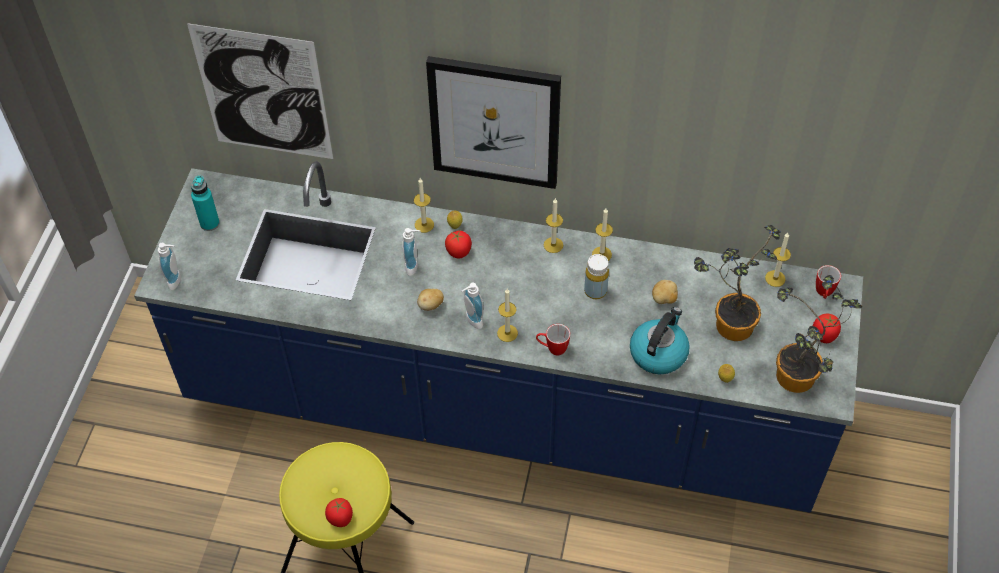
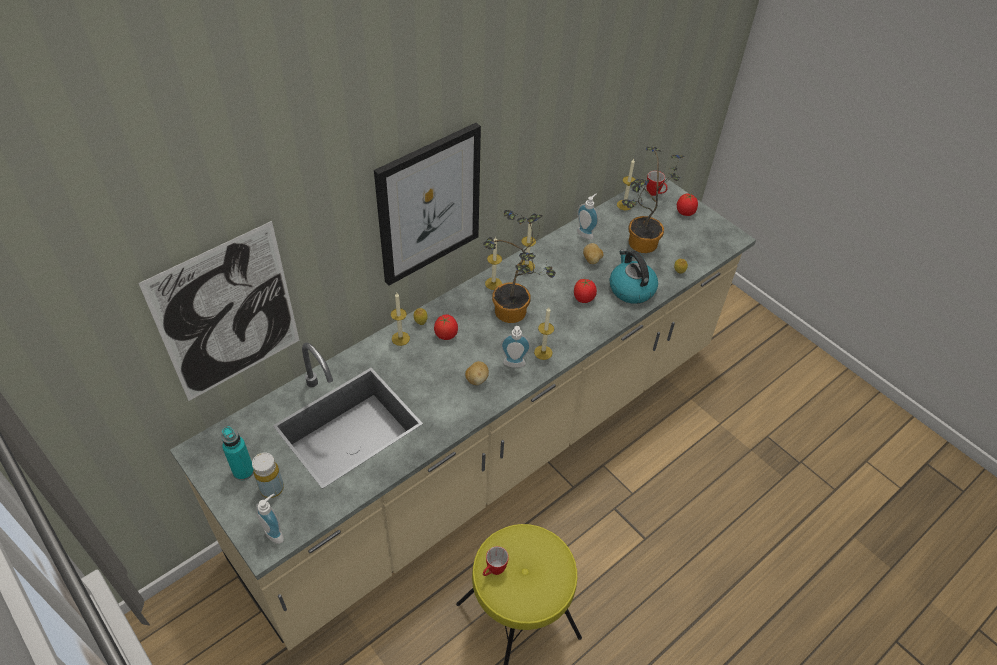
camera: 55 degrees left, 5 degrees down
blue counter [134,161,863,513] -> beige counter [170,177,756,651]
tomato [325,498,353,527] -> tomato moved to [574,278,597,303]
soap dispenser [402,228,421,276] -> soap dispenser moved to [577,193,598,240]
mug [536,324,570,355] -> mug moved to [483,546,509,576]
yellow bottle [584,254,609,299] -> yellow bottle moved to [252,453,284,498]
potted plant [776,275,862,393] -> potted plant moved to [483,210,556,323]

